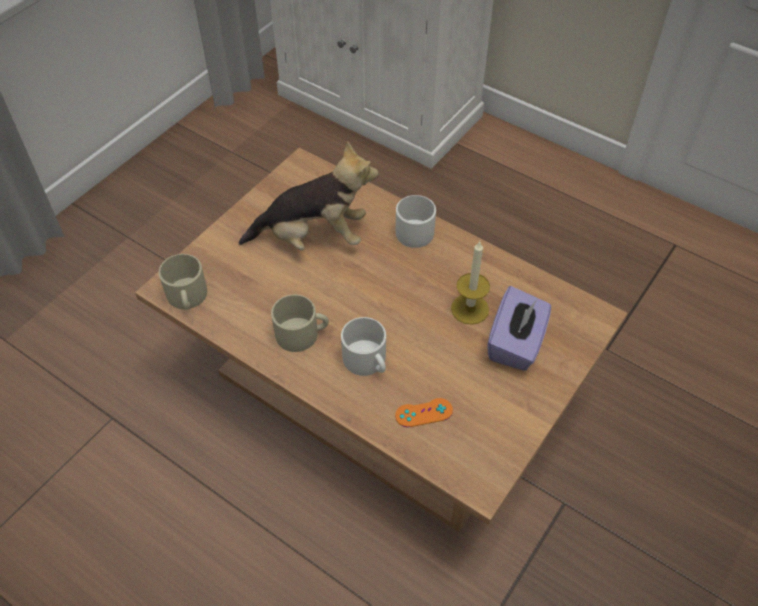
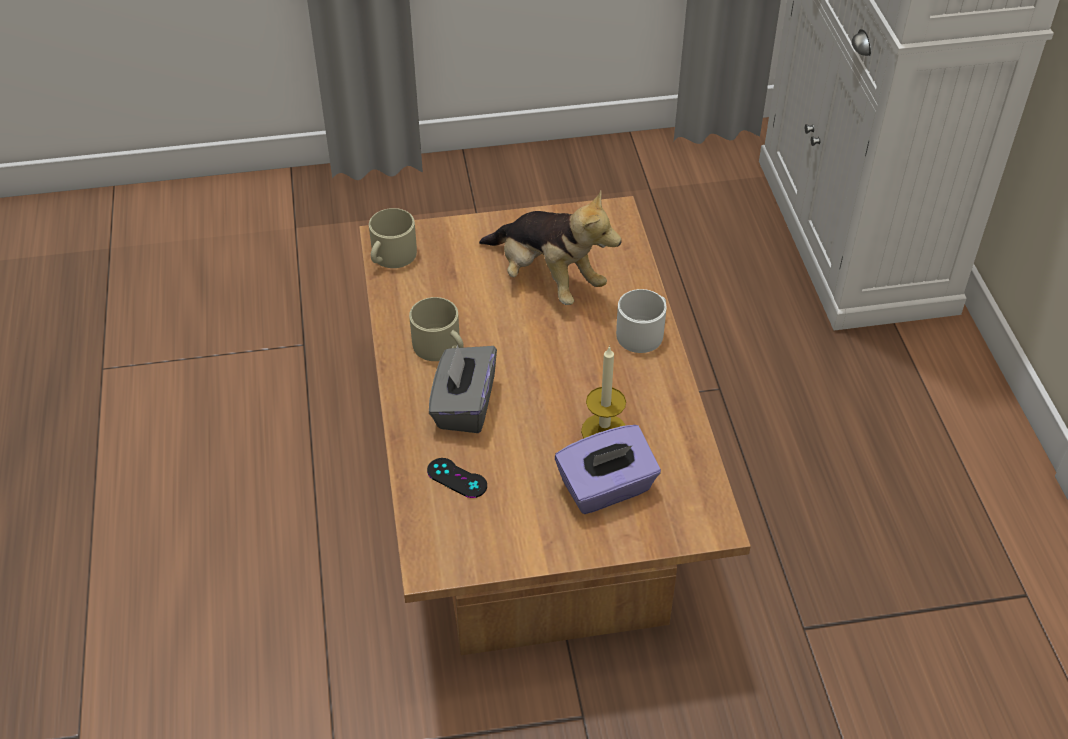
camera: 45 degrees right, 5 degrees down
white mug [341,317,386,376] -> grey tissue box [429,345,497,433]
orange game controller [395,398,453,427] -> black game controller [427,458,487,498]

